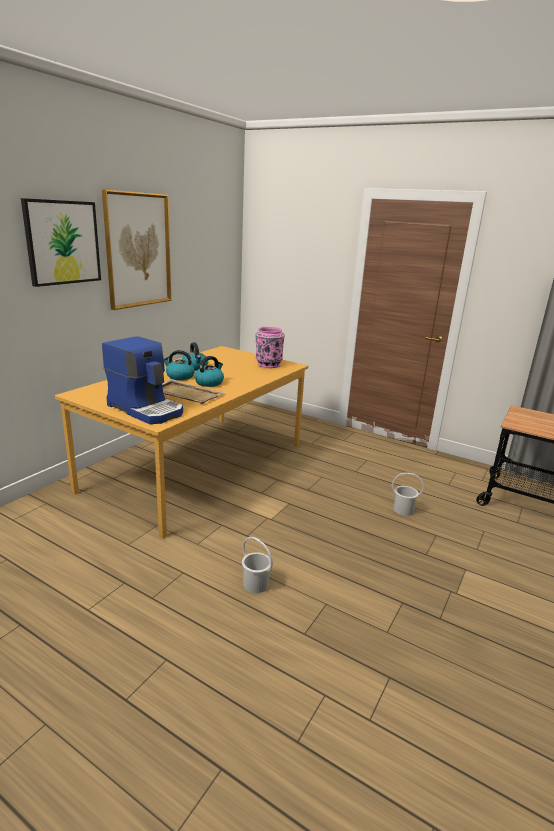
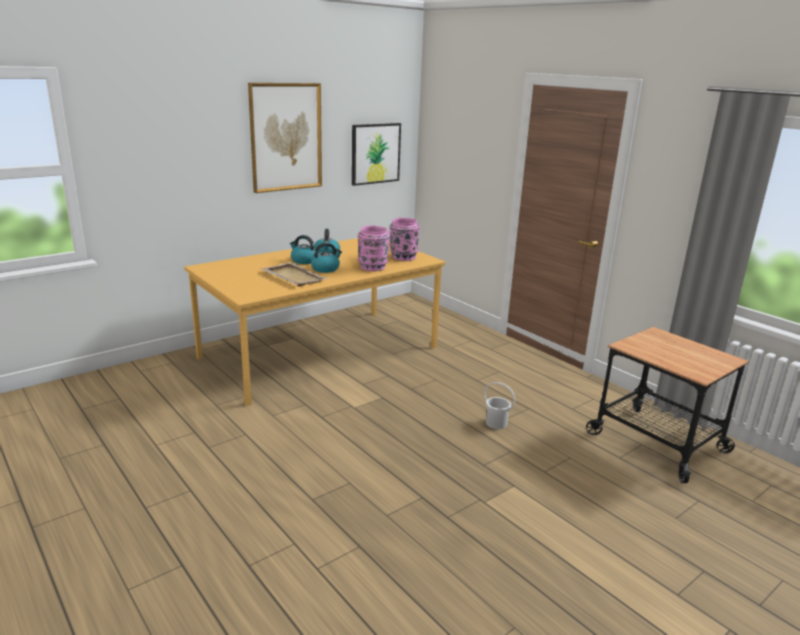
camera: 20 degrees right, 0 degrees up
picture [21,198,101,287] -> picture moved to [352,123,401,186]
coffee machine [102,336,183,424] -> none
white bucket [242,537,273,593] -> none
none -> pink vase [358,226,390,271]

